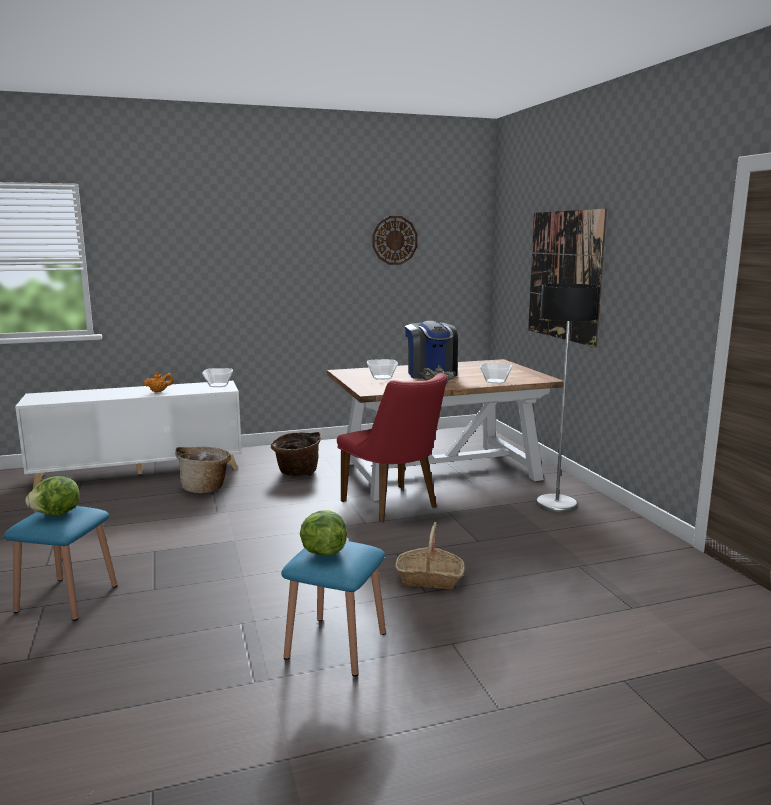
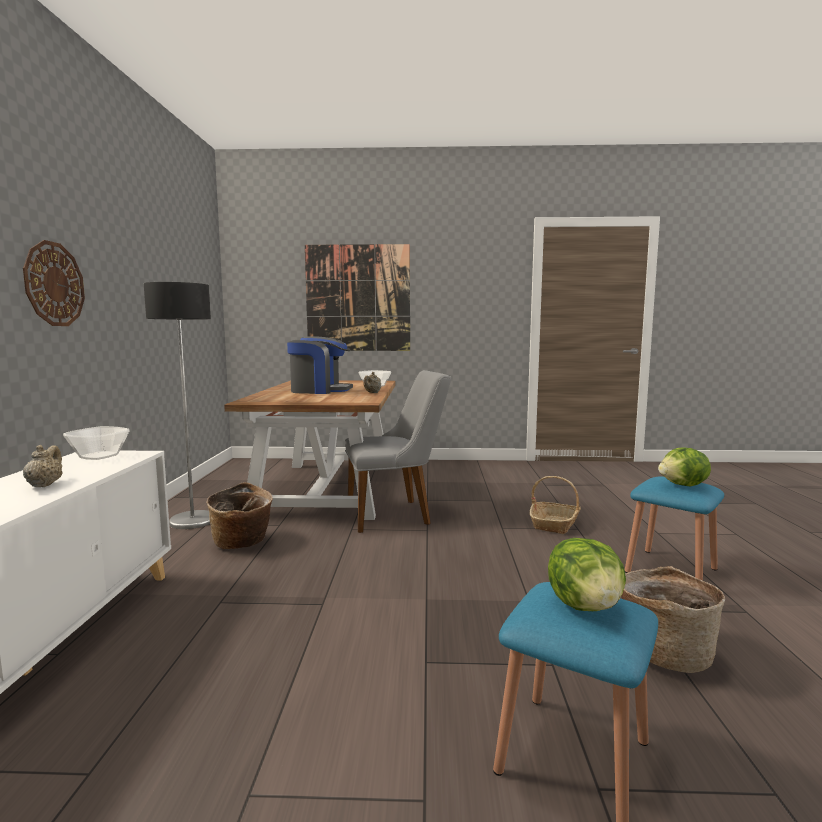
camera: 70 degrees left, 5 degrees down
orange teapot [144,372,173,392] -> beige teapot [23,445,63,487]
basket [175,447,231,494] -> basket moved to [621,566,725,673]
red chair [337,373,447,522] -> grey chair [345,370,451,533]
bowl [367,359,398,380] -> none
wall clock [372,216,418,265] -> wall clock moved to [23,240,85,326]
floor lamp [536,284,600,513] -> floor lamp moved to [144,282,211,529]

